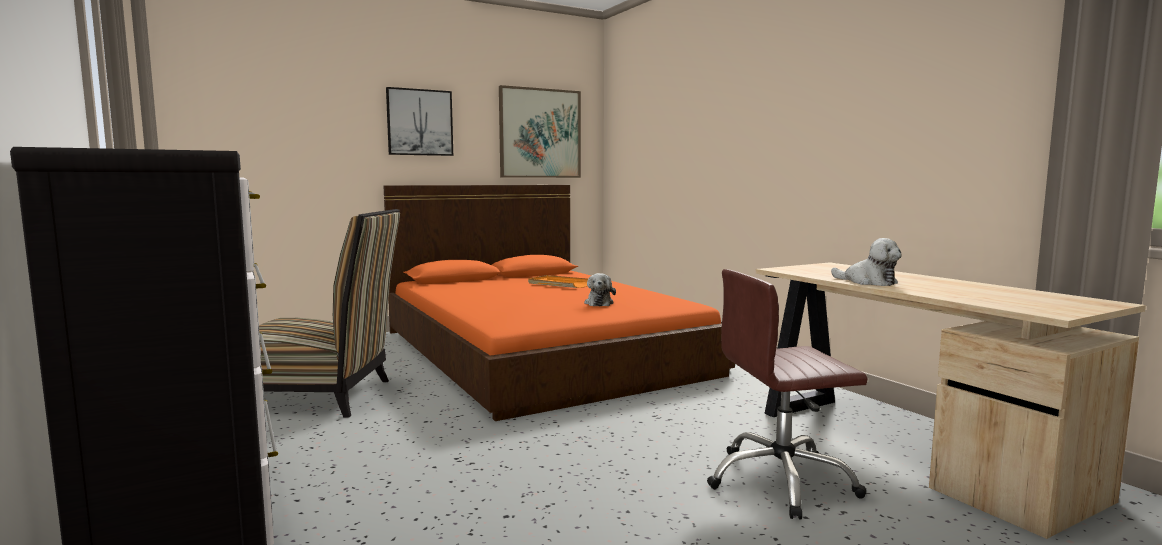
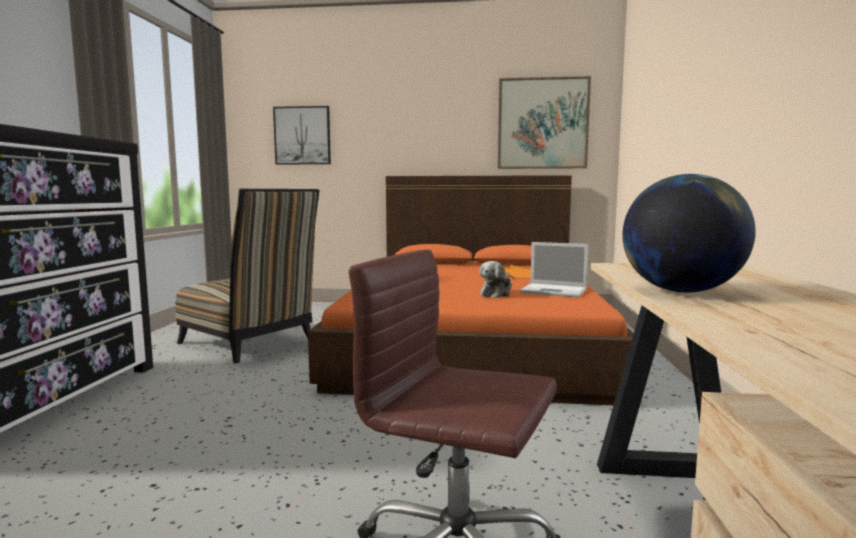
camera: 35 degrees right, 0 degrees up
picture [386,87,453,156] -> picture moved to [273,106,331,165]
plush toy [831,238,901,286] -> globe [622,174,756,293]
none -> laptop [519,242,589,298]

